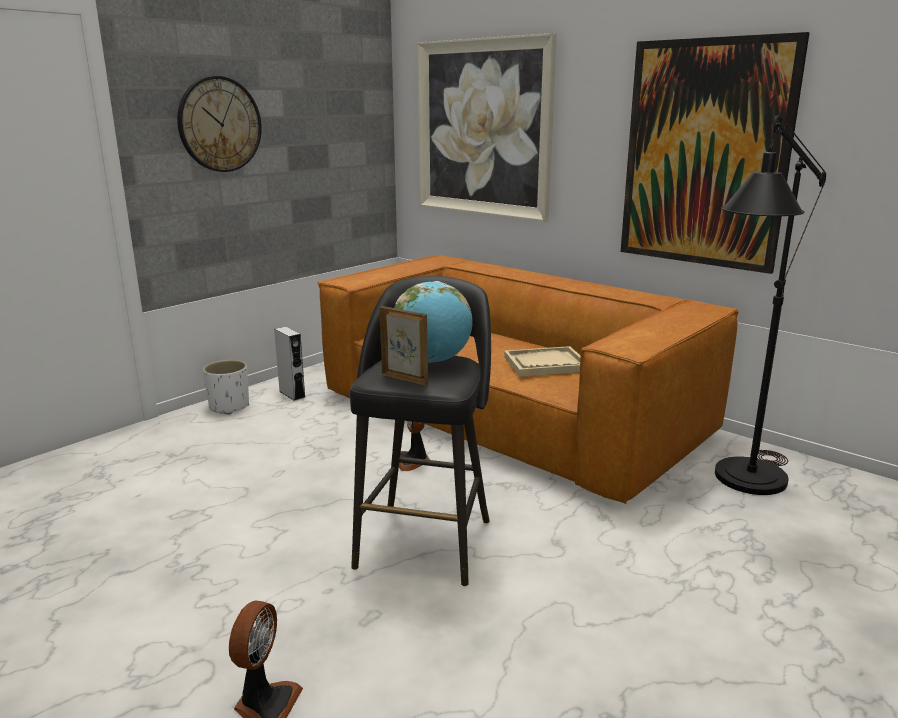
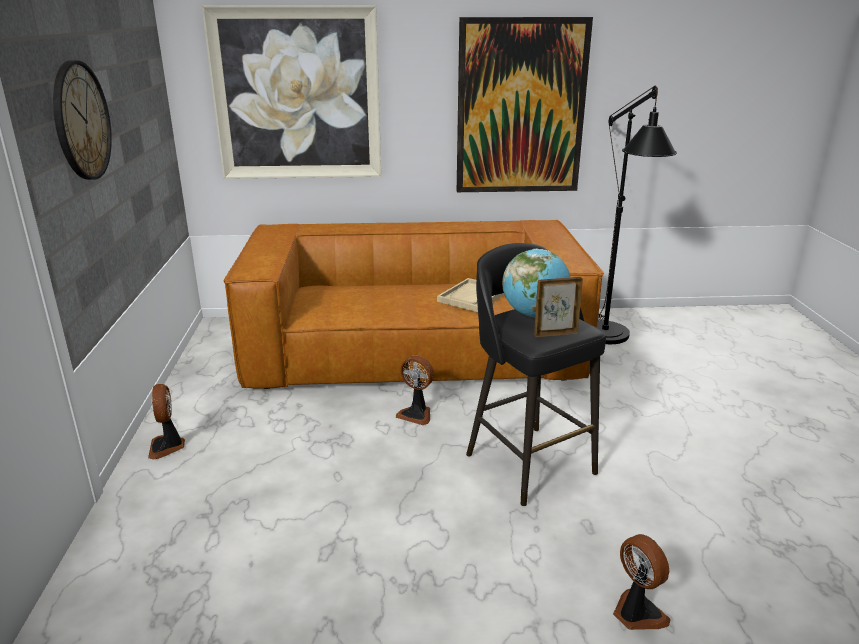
camera: 45 degrees left, 5 degrees up
white planter [203,360,249,414] -> fan [148,384,185,459]
grey speaker [274,327,306,401] -> none

